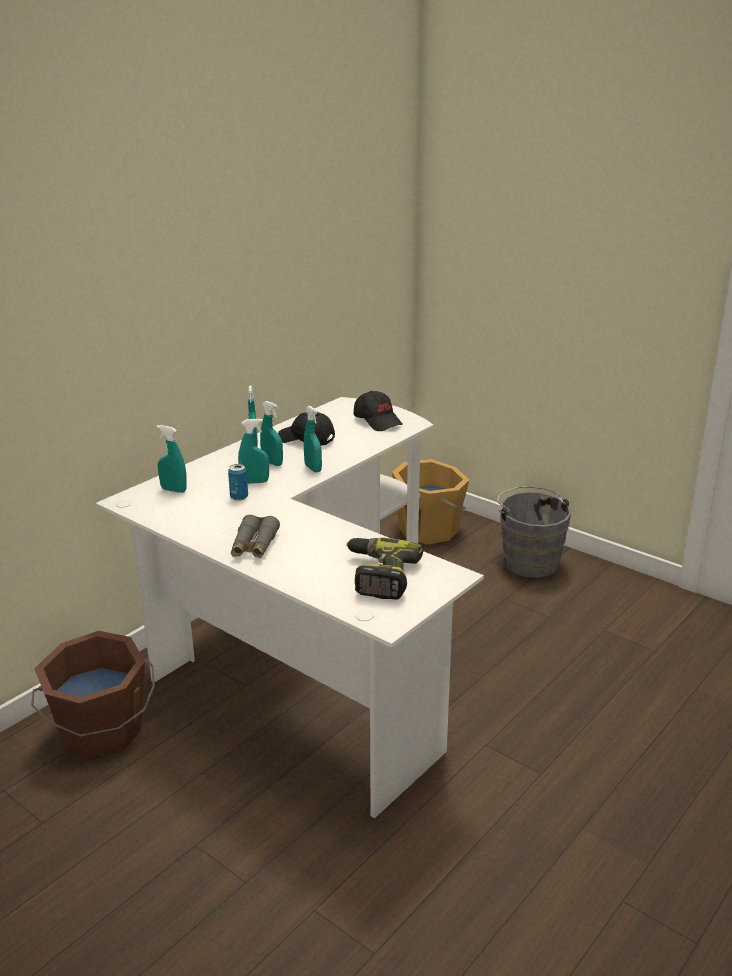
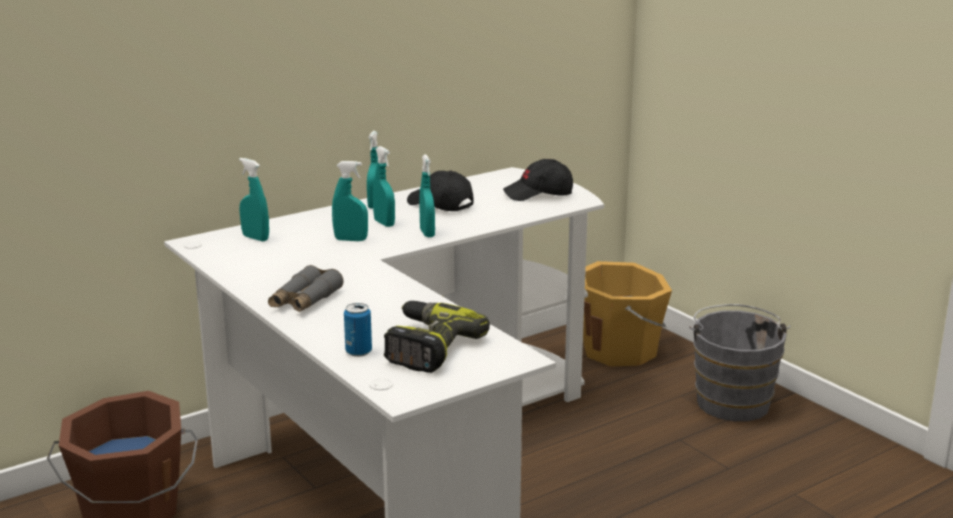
camera: 15 degrees right, 5 degrees down
can [228,464,248,501] -> can moved to [344,303,372,357]
black cap [354,391,403,431] -> black cap turned 105 degrees clockwise [503,159,573,201]

